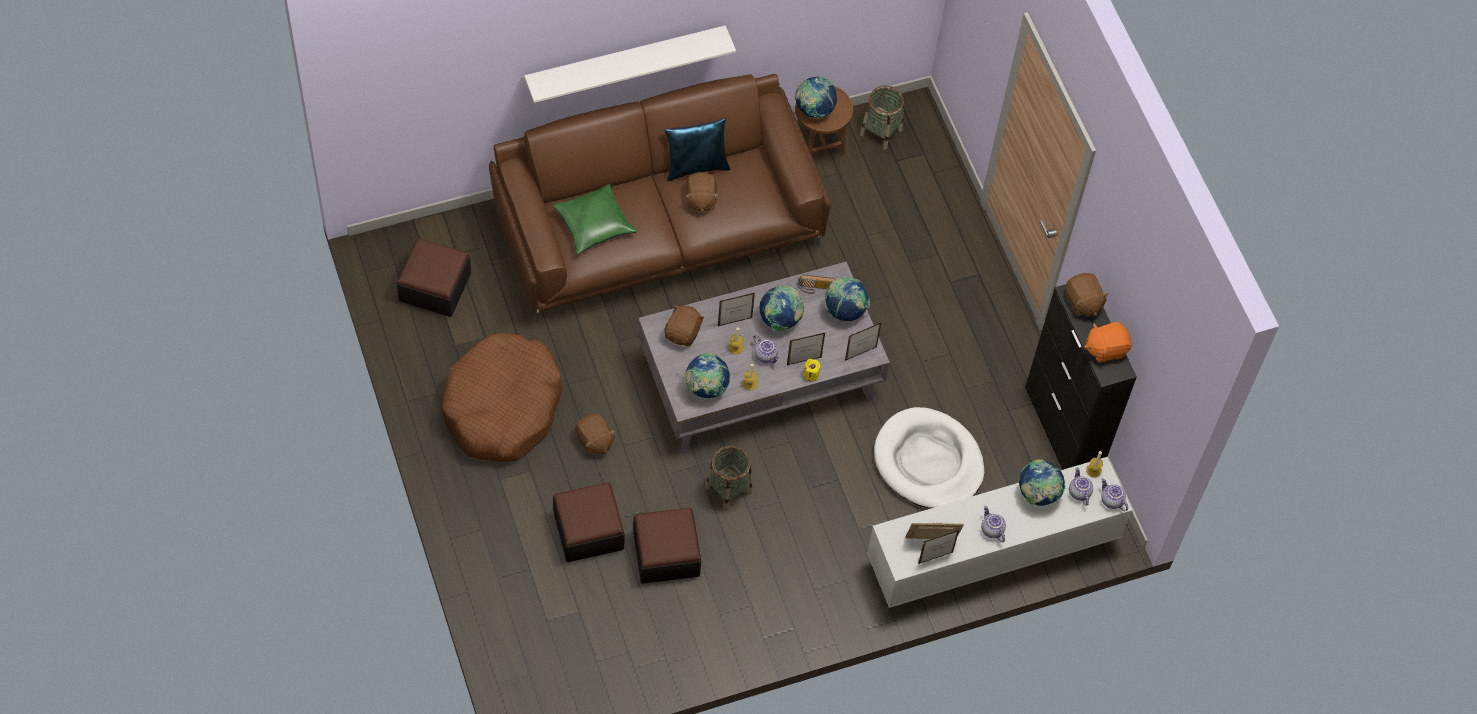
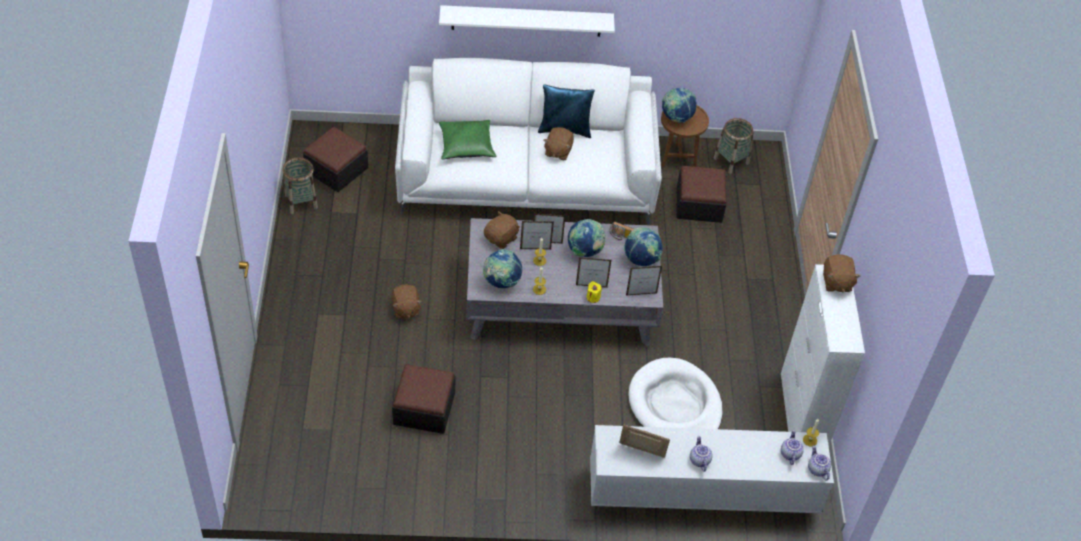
camera: 20 degrees right, 10 degrees down
brown dog bed [441,333,563,462] -> none
brown sofa [489,74,832,323] -> white sofa [395,58,662,225]
ottoman [553,482,625,562] -> ottoman moved to [676,166,726,223]
basket [705,446,752,511] -> basket moved to [282,157,318,214]
teapot [754,335,780,364] -> none
picture frame [918,530,959,564] -> picture frame moved to [520,221,554,250]
globe [1018,459,1065,506] -> none
black cabinet [1025,284,1137,470] -> white cabinet [781,264,865,446]
orange plush toy [1085,322,1132,363] -> none

